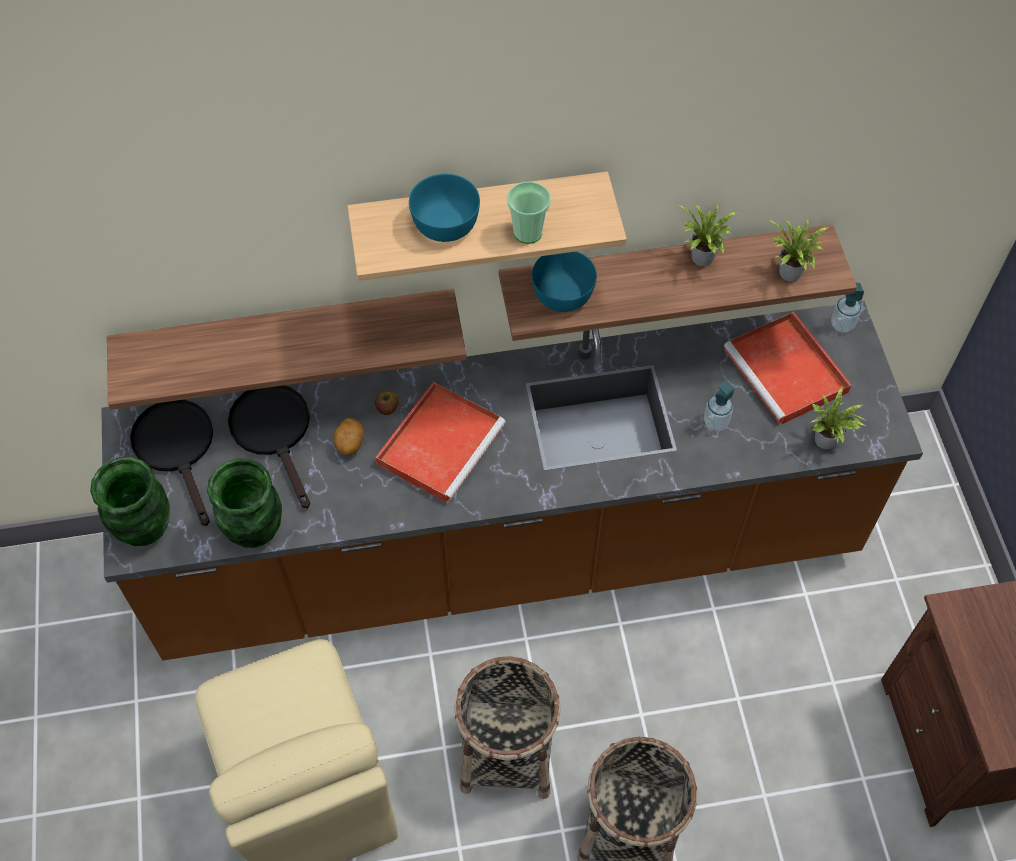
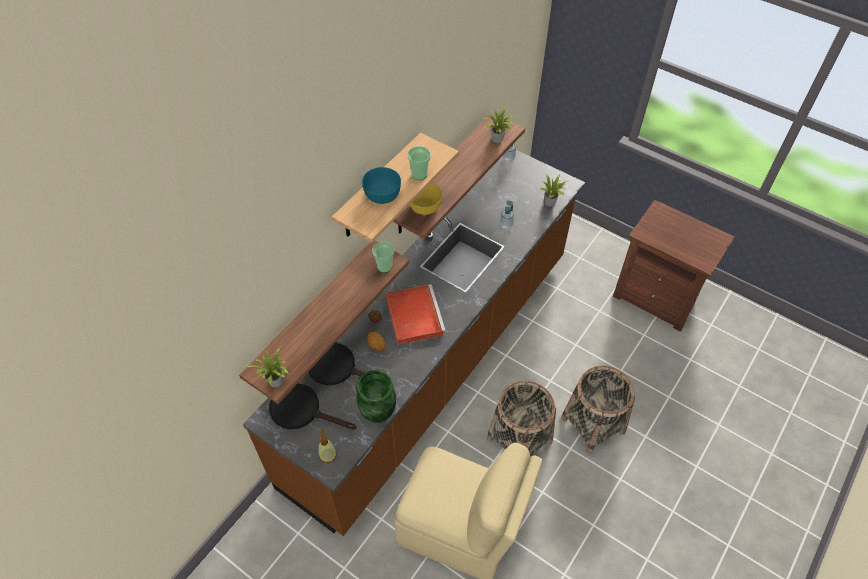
camera: 45 degrees left, 5 degrees down
green vase [90,457,170,546] -> soap dispenser [318,429,337,463]
turquoise bowl [532,252,597,312] -> yellow bowl [410,183,442,215]
potted plant [679,203,737,266] -> potted plant moved to [247,348,289,387]
red tray [724,312,851,425] -> none
none -> cup [372,242,394,273]

